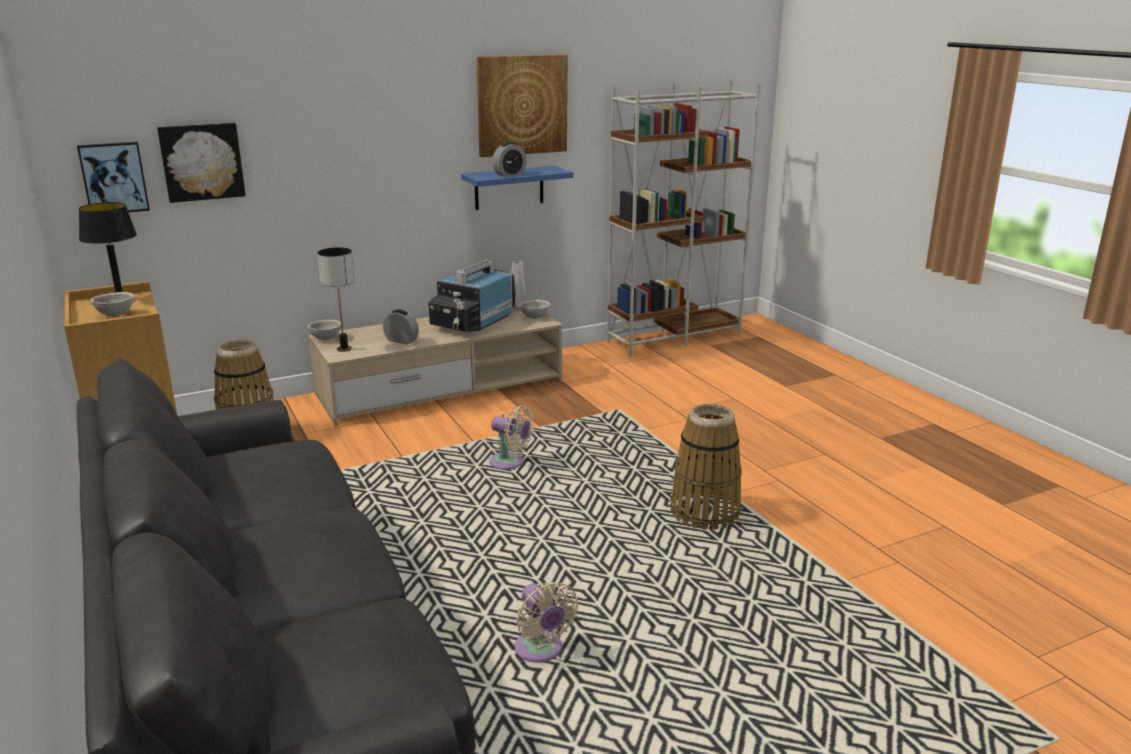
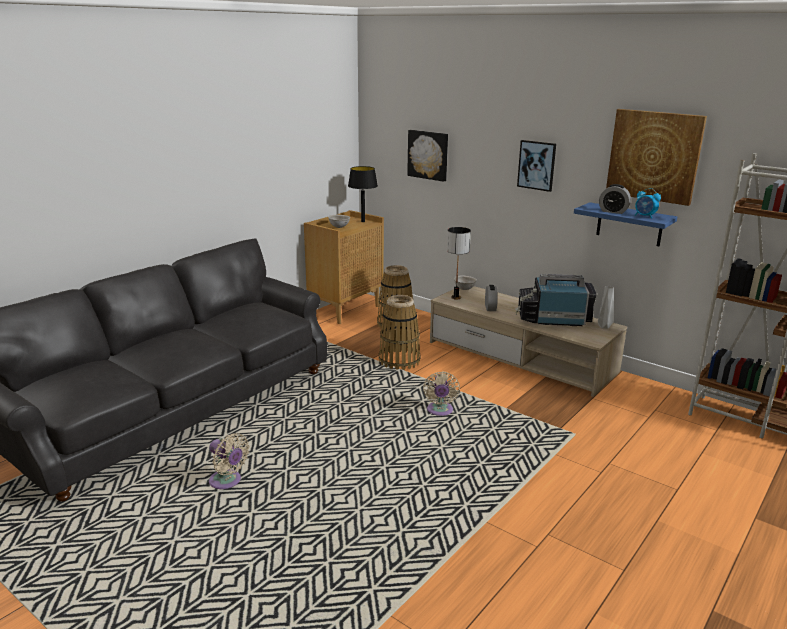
camera: 65 degrees right, 0 degrees up
picture [77,142,150,212] -> picture moved to [517,140,556,192]
beige fan [514,582,579,662] -> beige fan turned 90 degrees counterclockwise [209,433,250,489]
grey bowl [518,300,551,319] -> none
basket [670,403,742,530] -> basket moved to [379,295,421,370]
none -> alarm clock [634,188,661,219]

